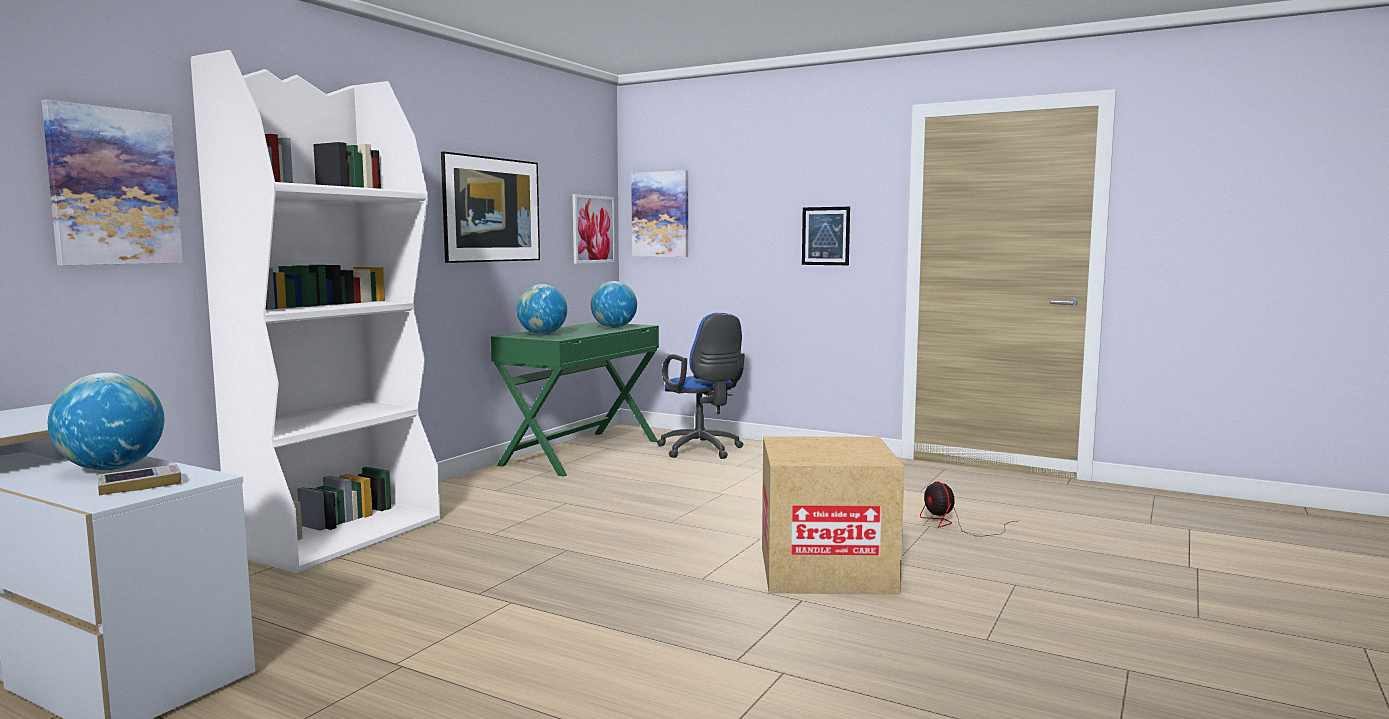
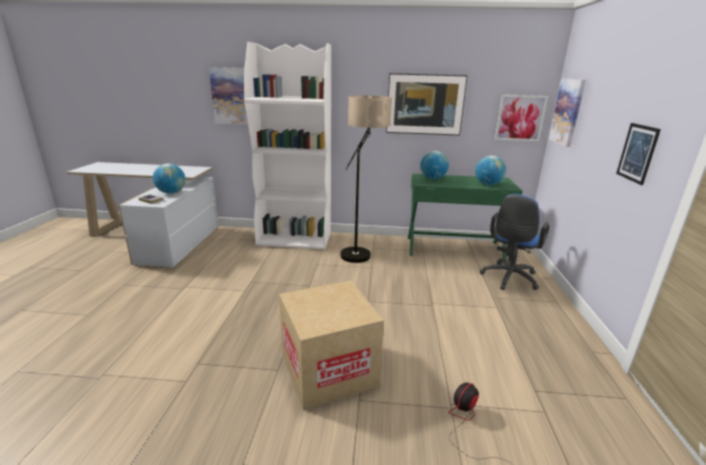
camera: 65 degrees right, 15 degrees up
none -> floor lamp [340,95,392,263]

